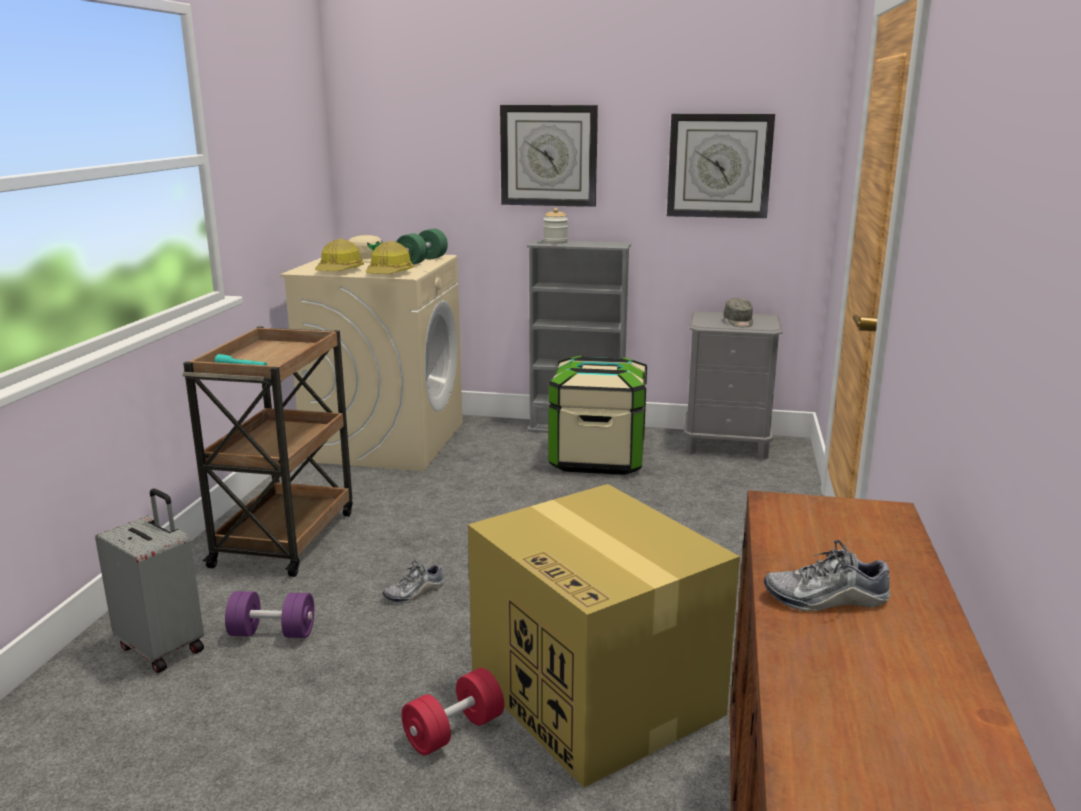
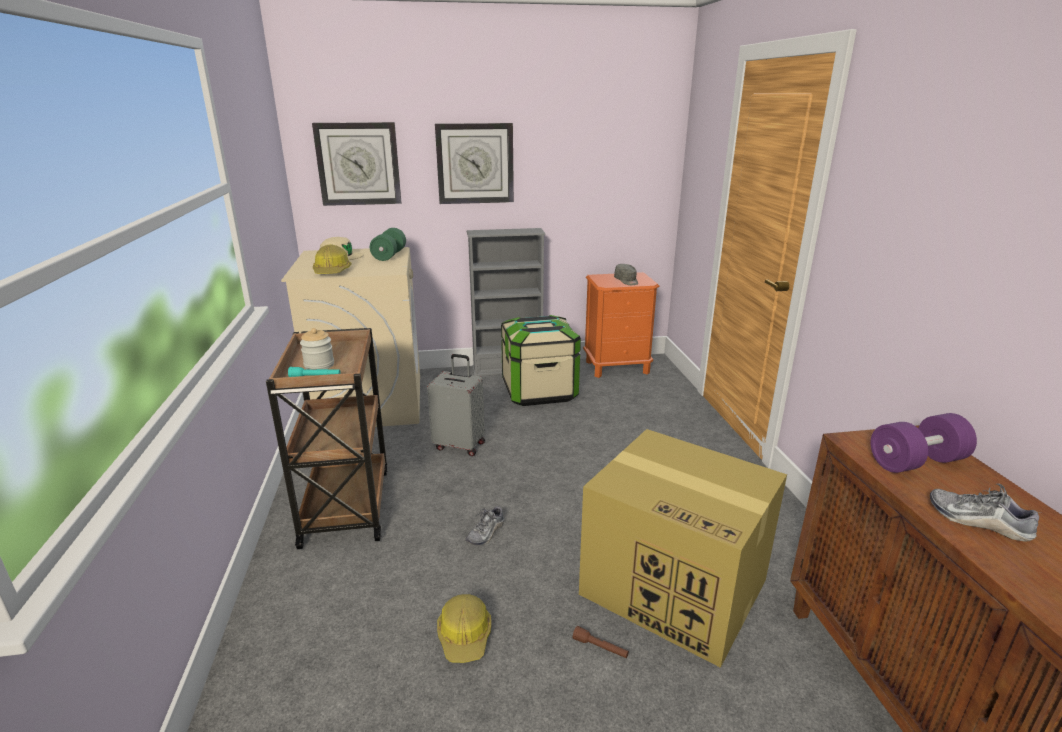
camera: 20 degrees left, 5 degrees up
grey suitcase [95,489,204,673] -> grey suitcase moved to [427,354,485,456]
purple dumbbell [225,591,314,638] -> purple dumbbell moved to [871,413,977,473]
hard hat [365,241,414,274] -> hard hat moved to [437,594,491,663]
red dumbbell [401,668,504,756] -> brown flashlight [573,626,629,658]
jar [543,208,568,244] -> jar moved to [300,328,334,369]
wall clock [667,114,775,219] -> wall clock moved to [312,122,401,206]
grey nightstand [684,311,783,459] -> orange nightstand [583,272,660,378]
shoe [764,540,891,612] -> shoe turned 60 degrees clockwise [930,483,1041,542]

